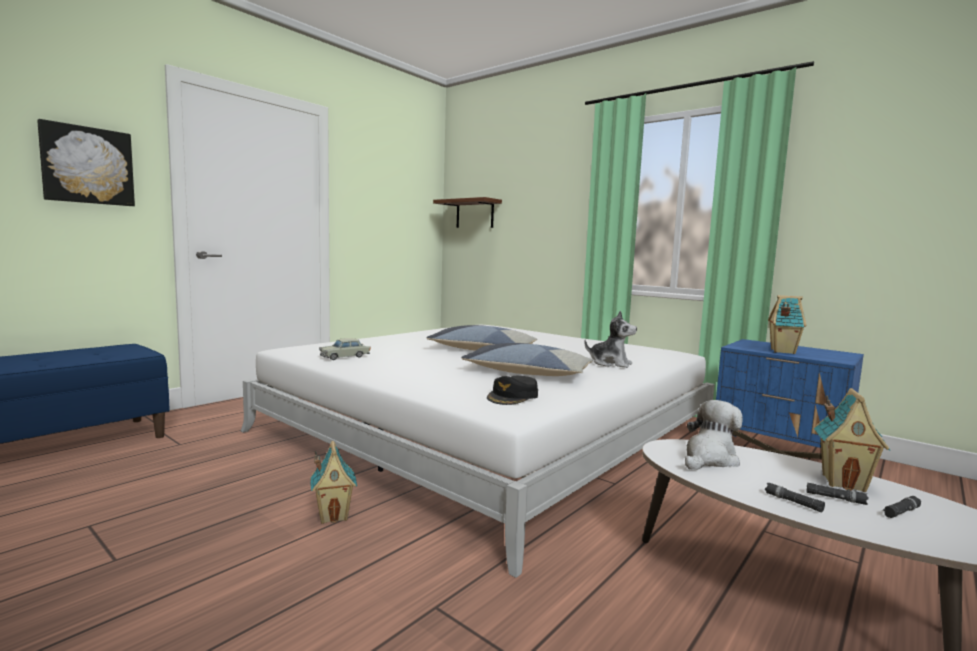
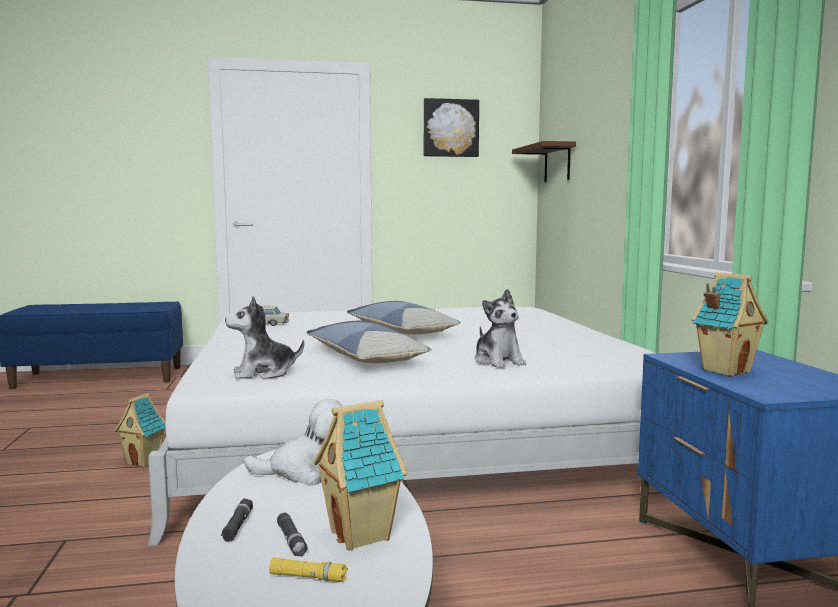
camera: 40 degrees right, 0 degrees up
picture [37,119,135,206] -> picture moved to [424,98,479,157]
black cap [487,376,538,405] -> plush toy [225,296,304,379]
black flashlight [883,496,921,518] -> yellow flashlight [269,558,348,582]

